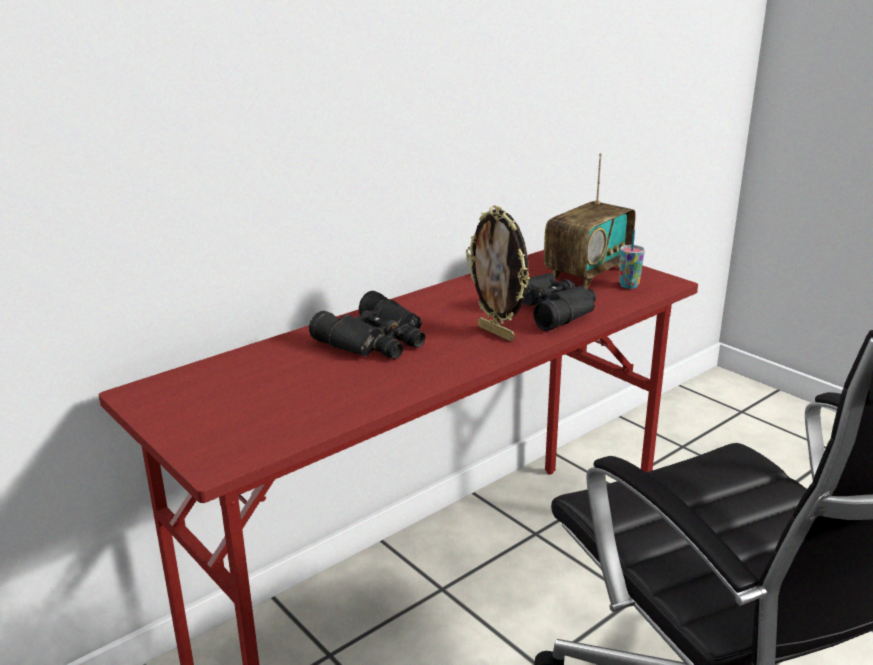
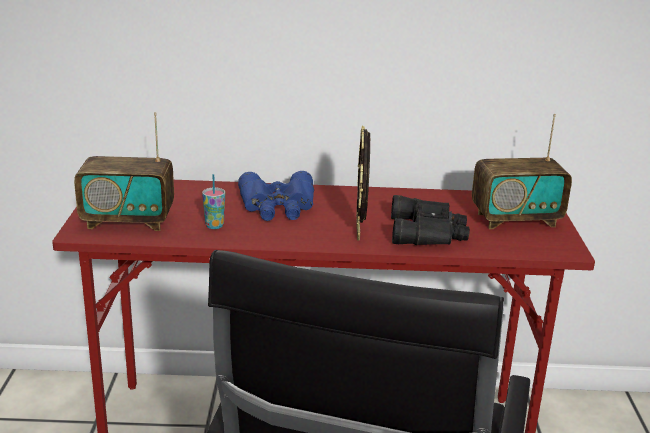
camera: 40 degrees right, 0 degrees up
black binoculars [309,291,426,359] -> blue binoculars [238,171,314,221]
cup [619,230,645,289] -> cup moved to [202,174,225,229]
none -> radio [74,112,174,231]

